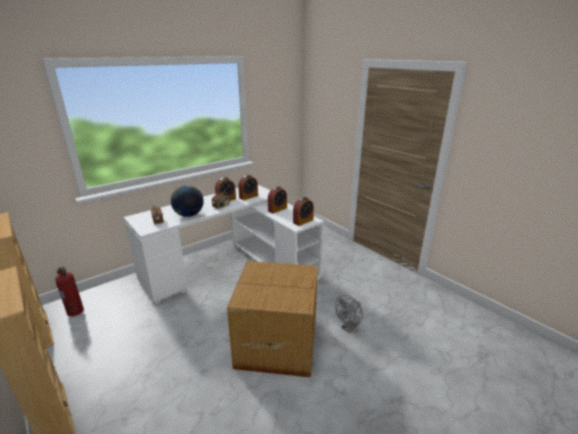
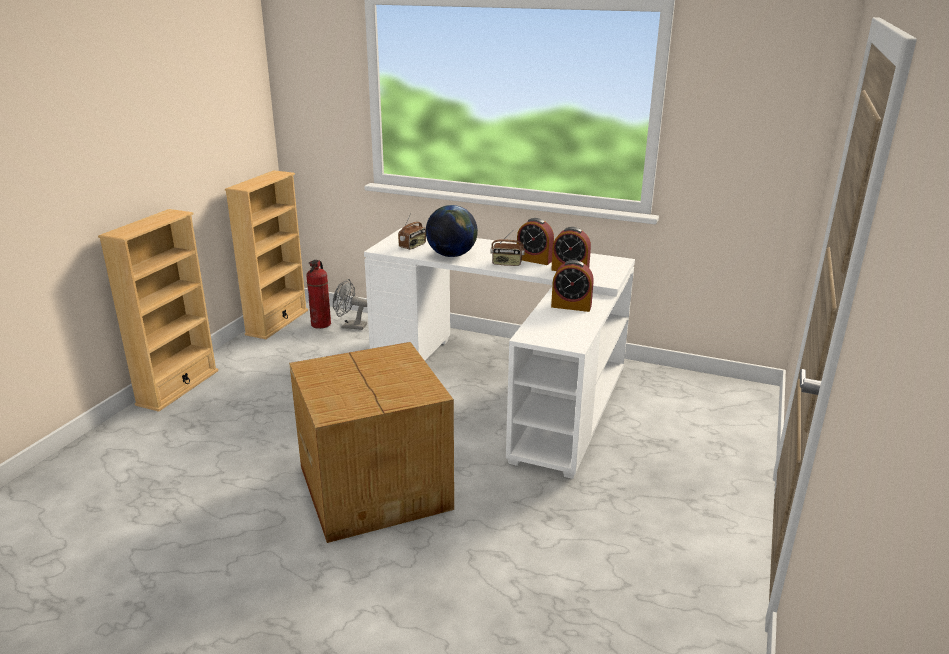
camera: 60 degrees right, 0 degrees up
alarm clock [293,197,314,226] -> none
grey fan [335,295,363,333] -> grey fan moved to [333,279,367,330]

